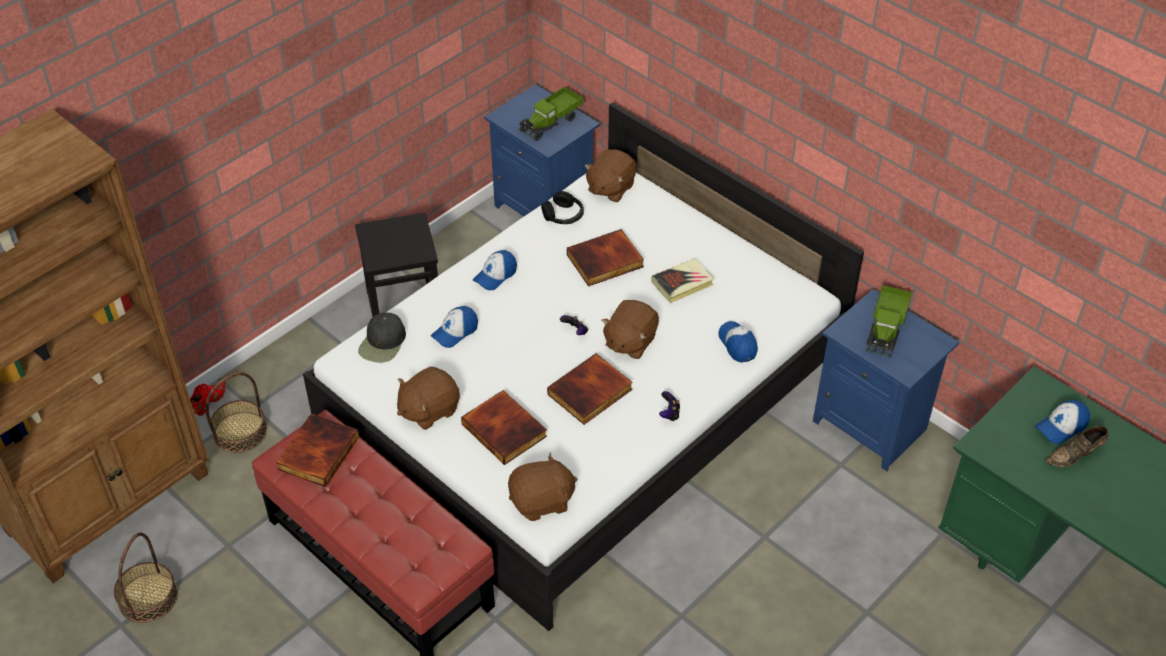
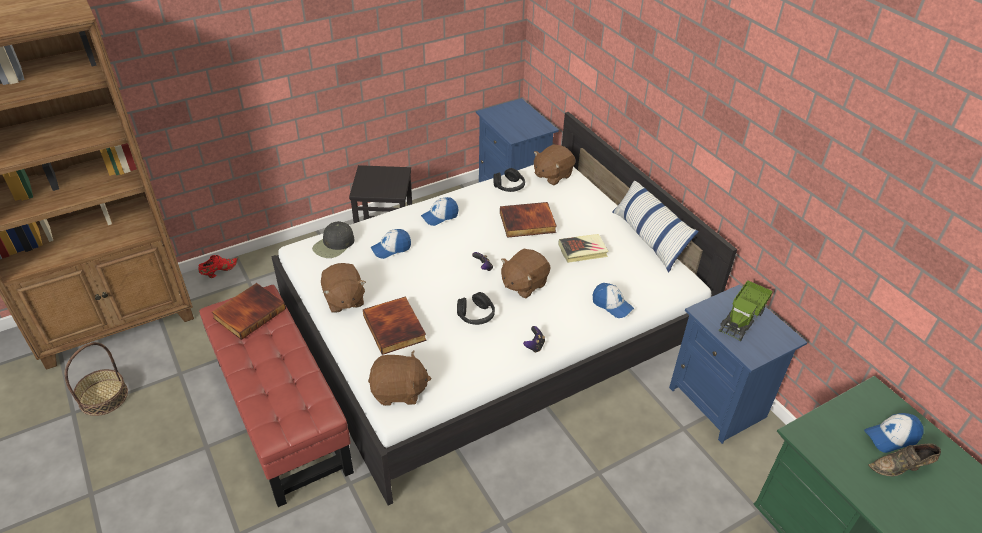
camera: 15 degrees right, 5 degrees down
basket [205,372,267,453] -> none
brown plush toy [397,367,460,430] -> brown plush toy turned 90 degrees counterclockwise [321,263,366,313]
toy truck [519,86,583,141] -> none
book [547,353,633,425] -> black headphones [457,292,495,325]
cap [719,321,758,363] -> cap turned 135 degrees clockwise [593,283,634,318]
none -> pillow [612,181,699,272]

